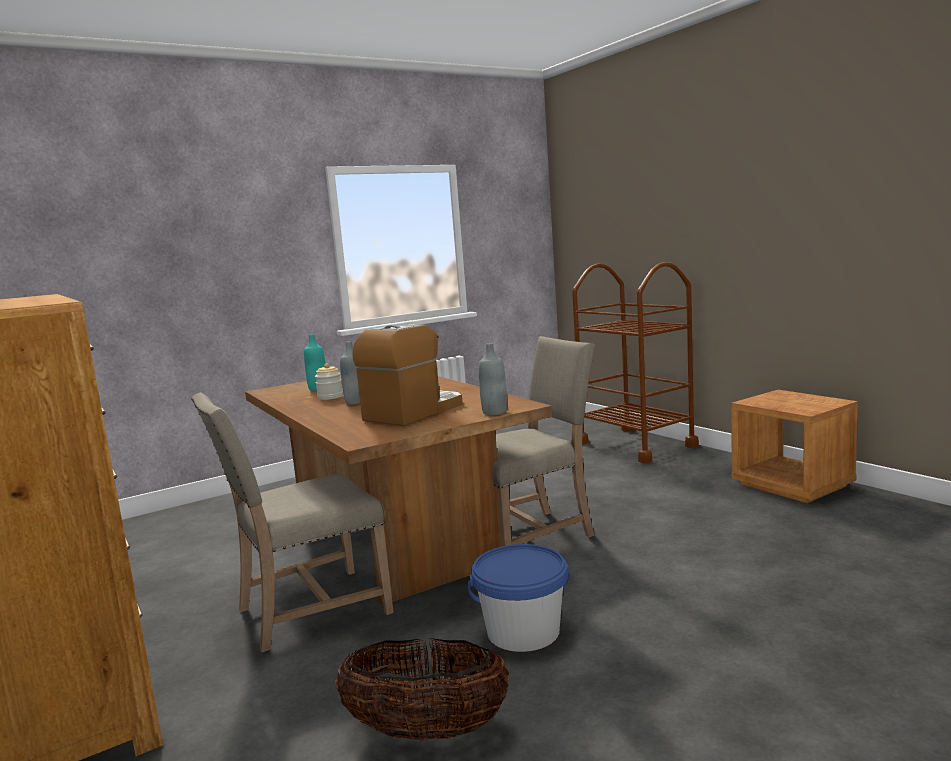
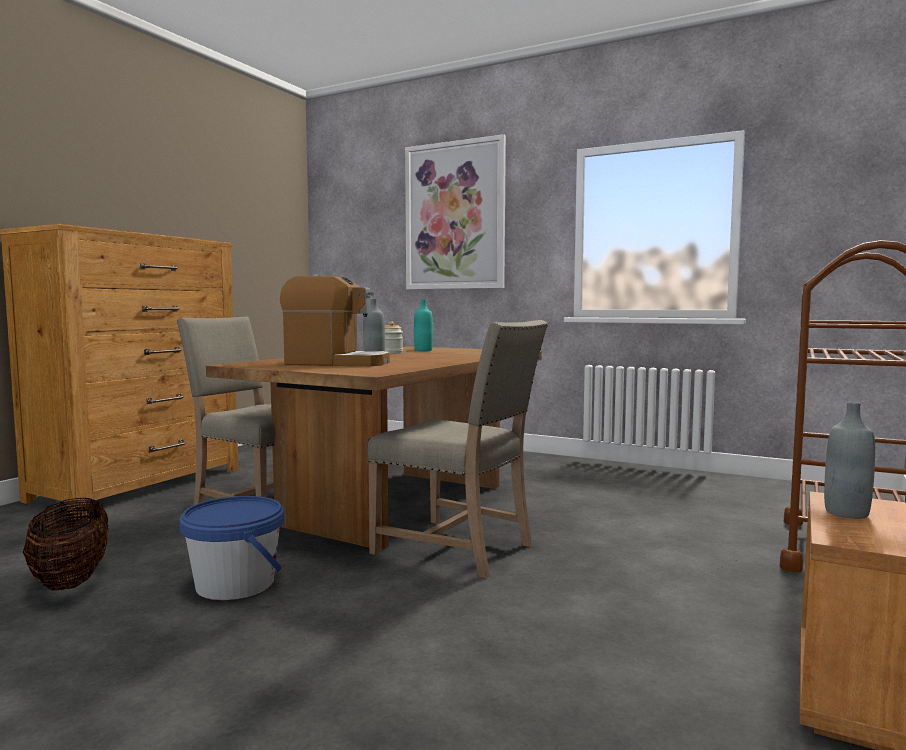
camera: 60 degrees right, 5 degrees down
grey bottle [479,343,507,415] -> grey bottle moved to [824,402,875,519]
none -> picture [405,134,506,289]

